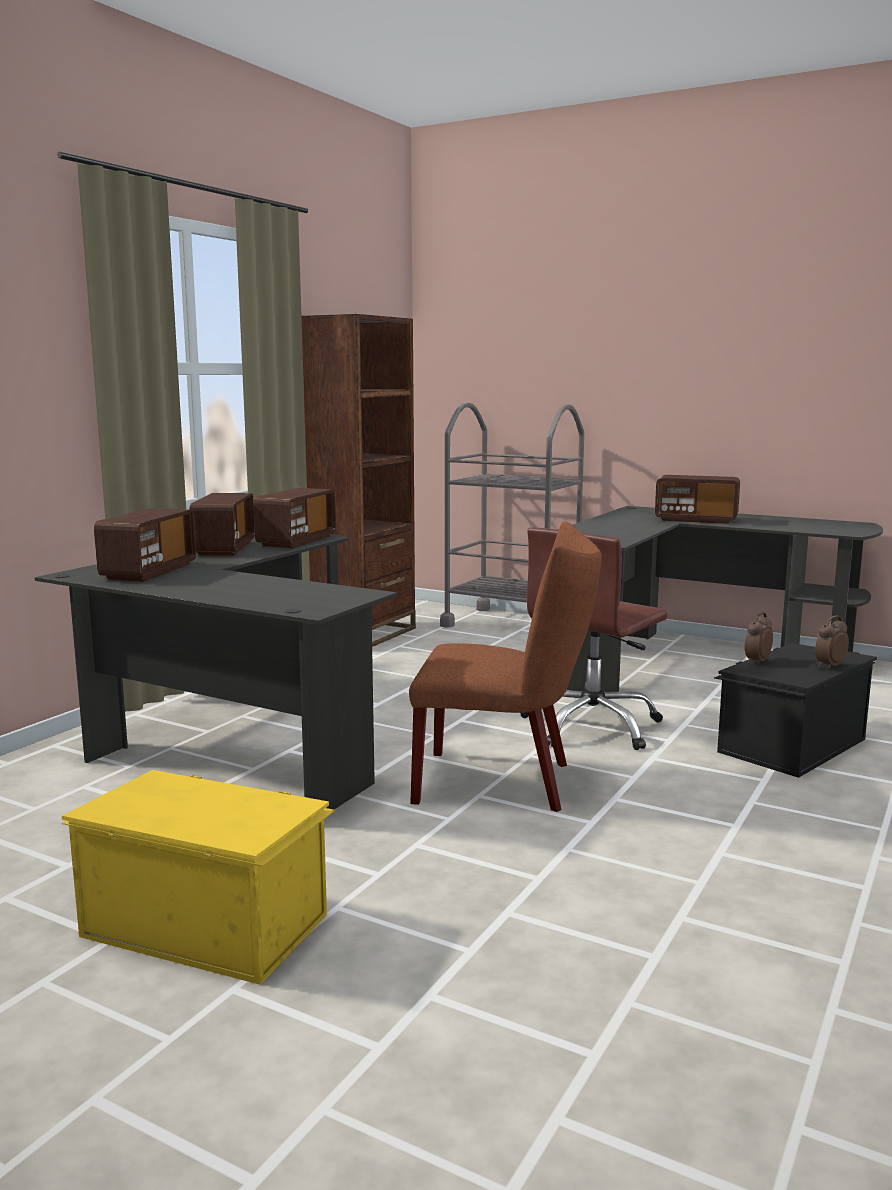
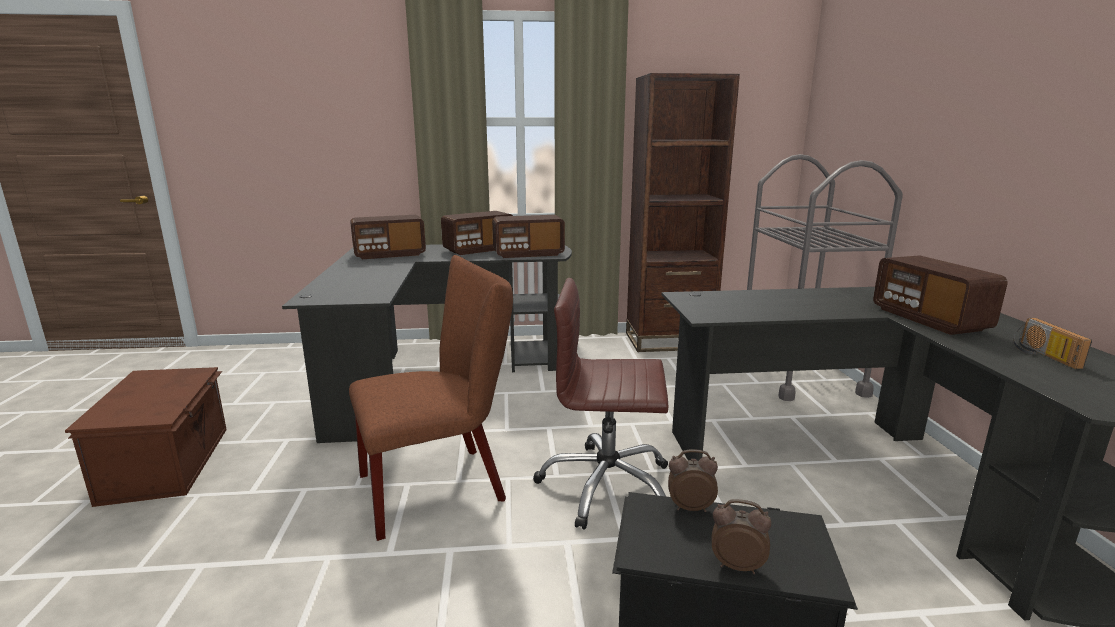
camera: 55 degrees right, 5 degrees up
yellow storage box [62,770,335,985] -> brown storage box [65,367,227,507]
brown chair [409,521,602,812] -> brown chair turned 90 degrees counterclockwise [349,255,513,541]
none -> radio [1014,318,1092,369]

